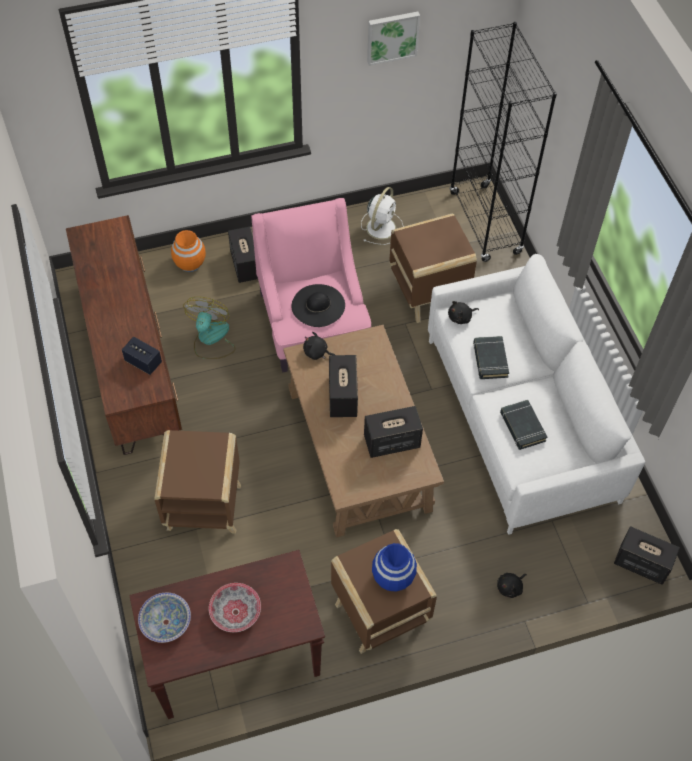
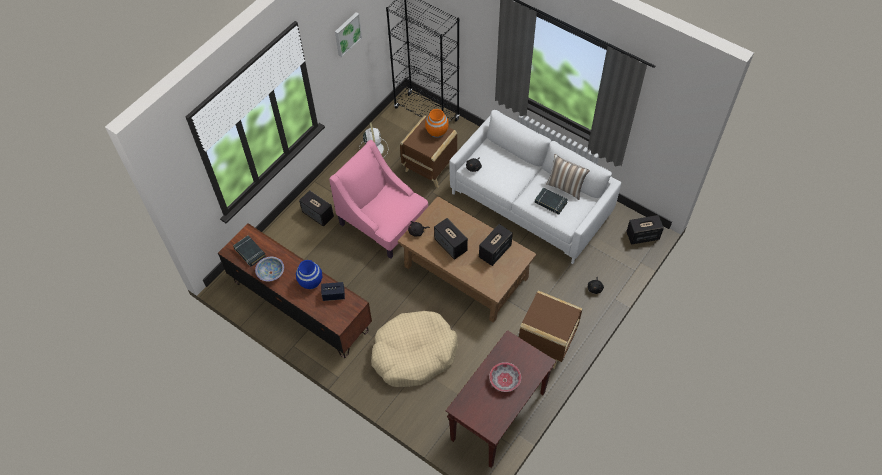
camera: 35 degrees left, 0 degrees up
bowl [138,593,191,643] -> bowl moved to [255,257,284,281]
brown side table [154,430,241,534] -> beige dog bed [371,311,458,387]
orange vase [171,230,206,272] -> orange vase moved to [425,109,449,138]
fan [183,297,236,359] -> none
black hat [291,284,345,327] -> none
blue vase [372,543,417,592] -> blue vase moved to [296,260,322,289]
black book [473,336,509,379] -> black book moved to [233,236,266,267]
none -> pillow [546,154,590,200]

